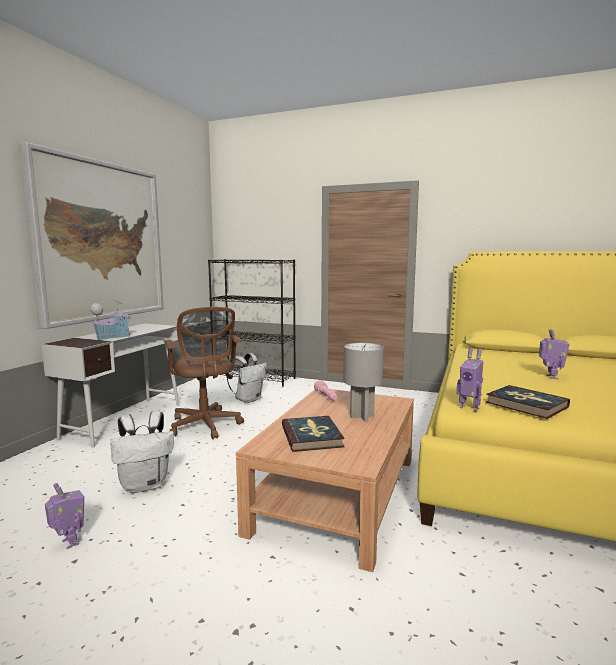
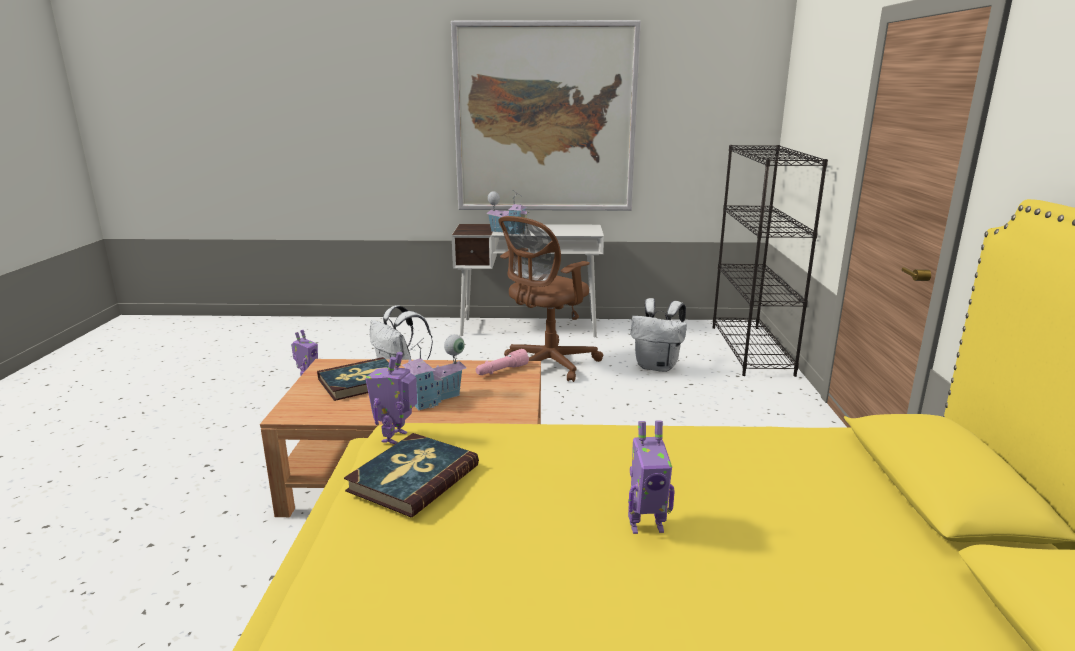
camera: 70 degrees right, 10 degrees up
grey table lamp [343,343,384,421] -> toy house [402,334,467,410]

